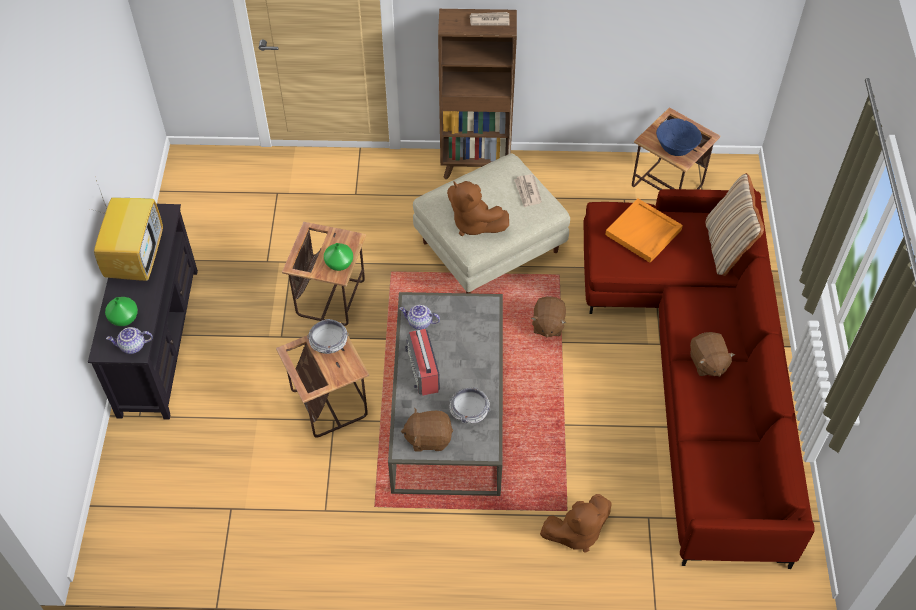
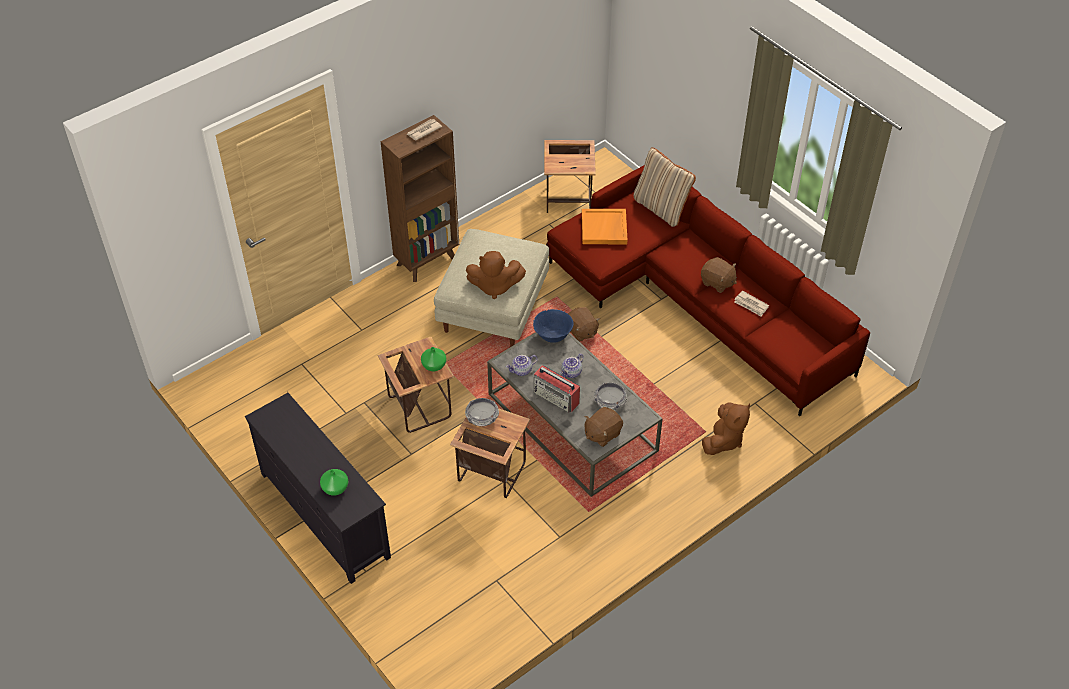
camera: 40 degrees left, 5 degrees down
television [94,180,163,281] -> none
teapot [106,327,153,354] -> teapot moved to [560,354,583,378]
newspaper [514,174,542,207] -> newspaper moved to [734,291,769,317]
blue bowl [656,119,702,156] -> blue bowl moved to [533,309,573,343]

